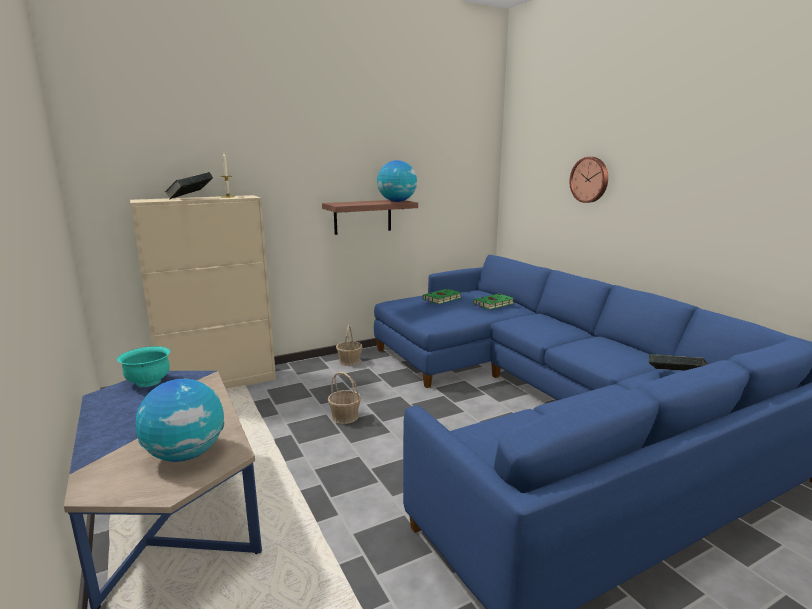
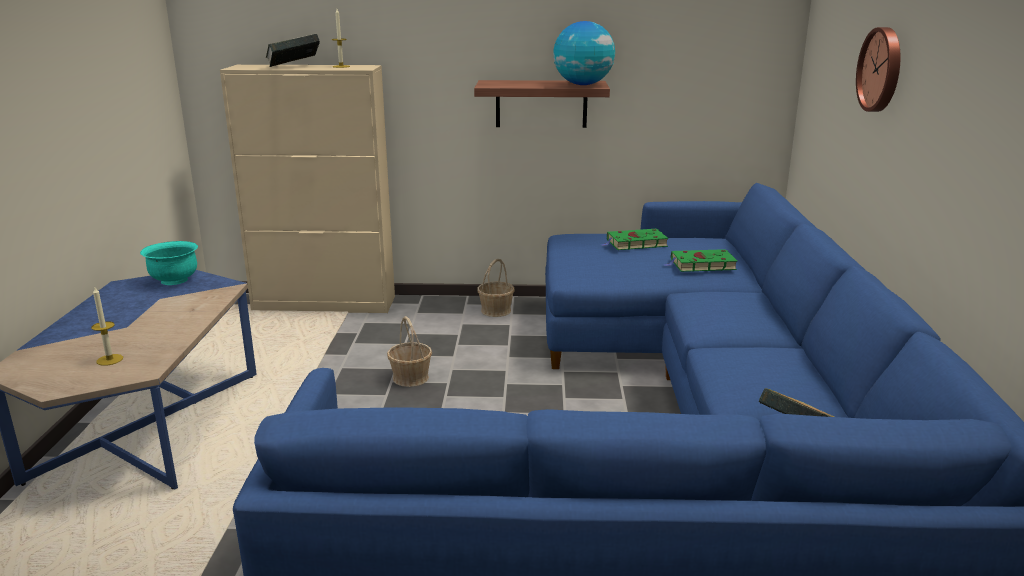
camera: 30 degrees right, 5 degrees up
globe [136,379,224,462] -> candle [91,287,123,366]

